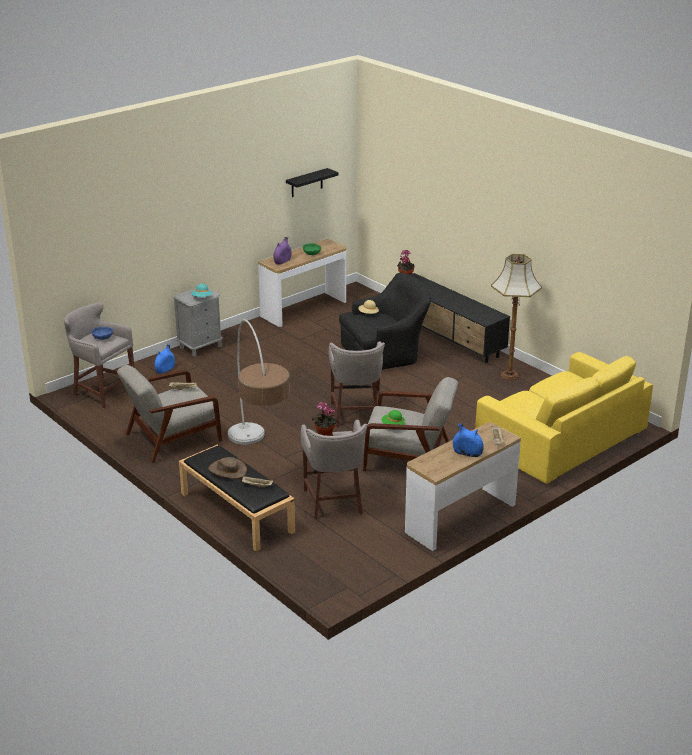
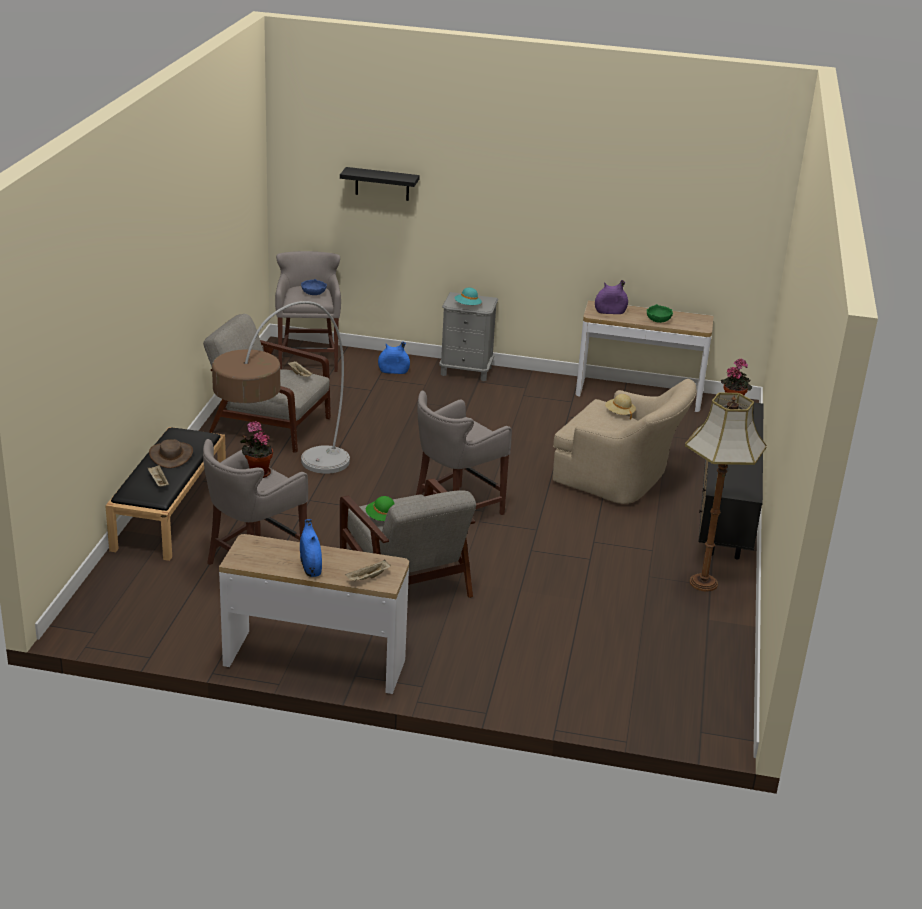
camera: 50 degrees right, 0 degrees up
black shelf [286,168,339,197] -> black shelf moved to [340,167,420,201]
black armchair [339,273,431,370] -> beige armchair [553,379,697,504]
yellow sofa [475,352,653,484] -> none

